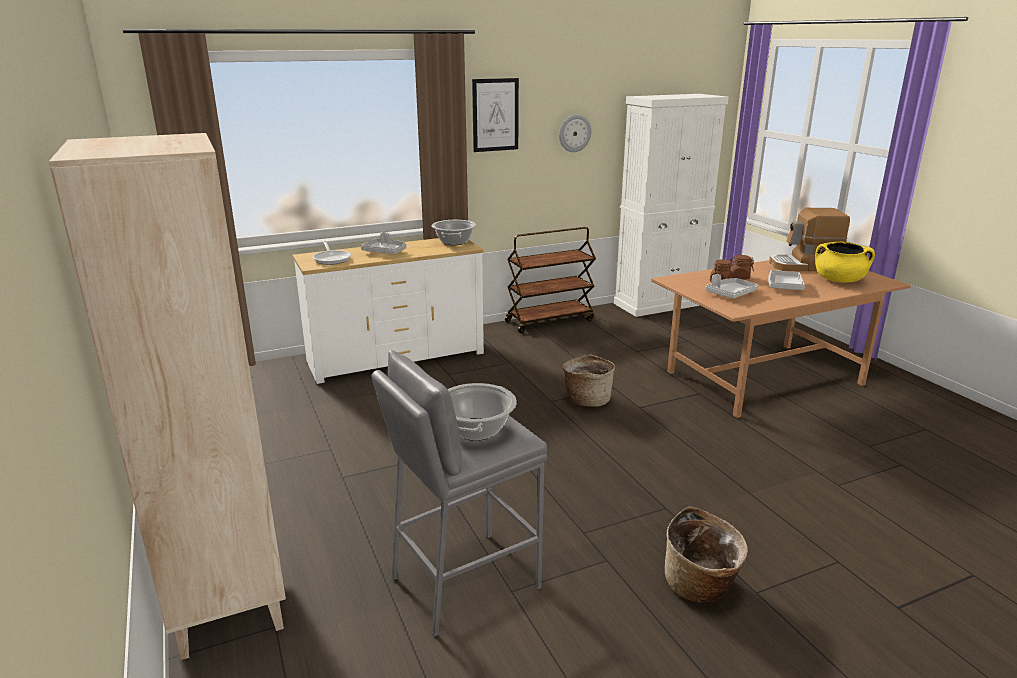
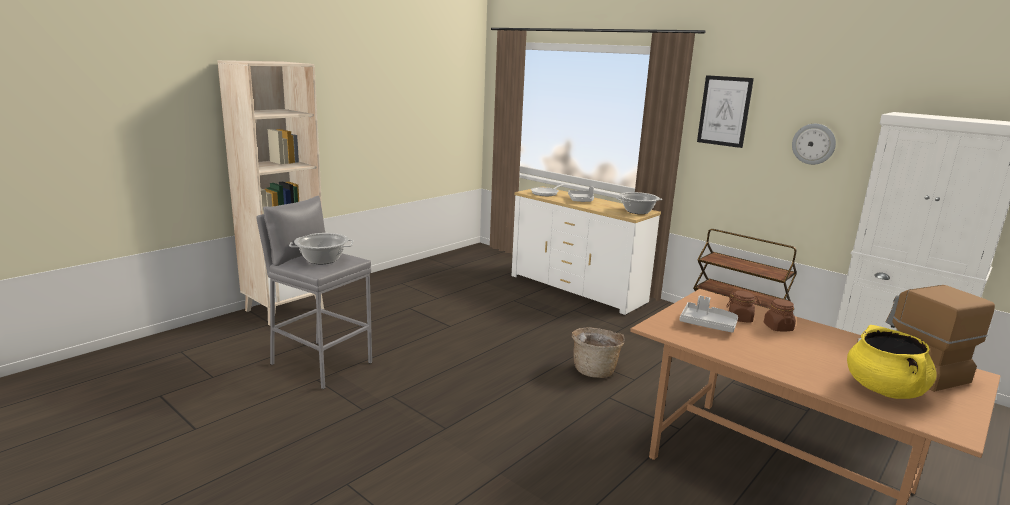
camera: 65 degrees right, 5 degrees down
basket [665,507,748,602] -> none
grey tray [768,270,805,290] -> none

